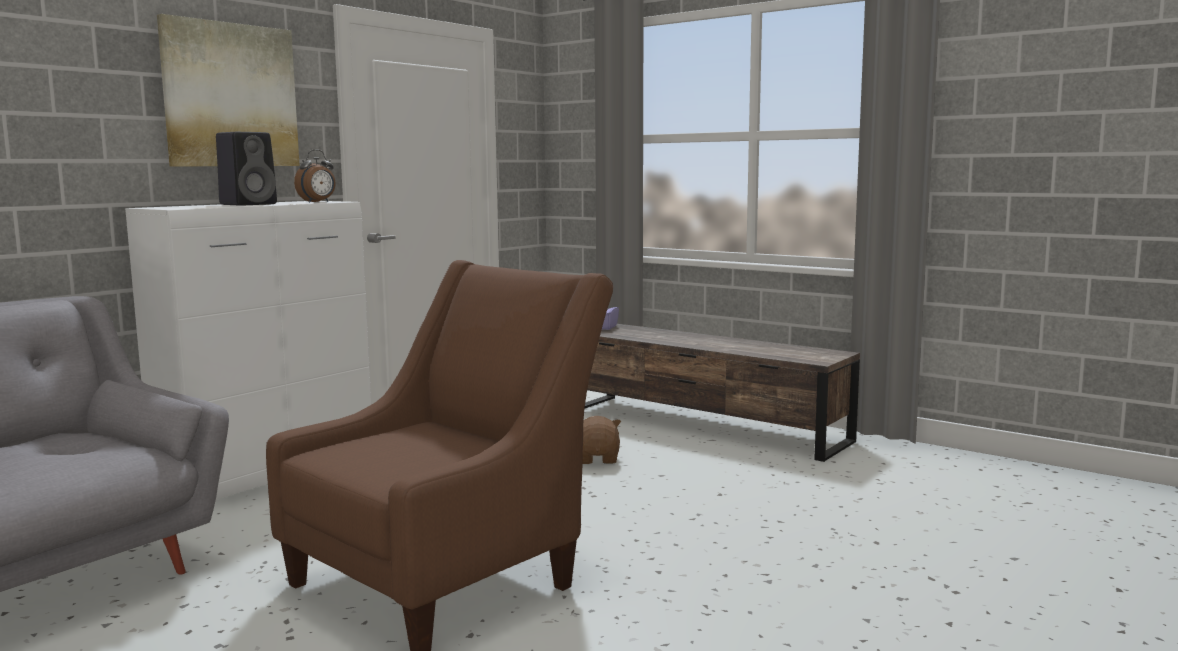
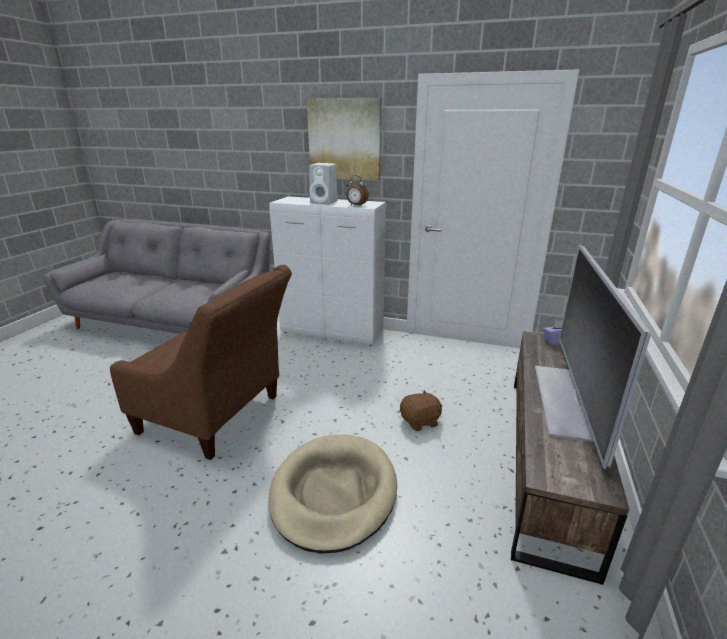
camera: 70 degrees right, 15 degrees up
black speaker [216,132,277,206] -> white speaker [309,163,337,204]
none -> beige dog bed [268,435,397,554]
none -> television [535,245,651,469]

